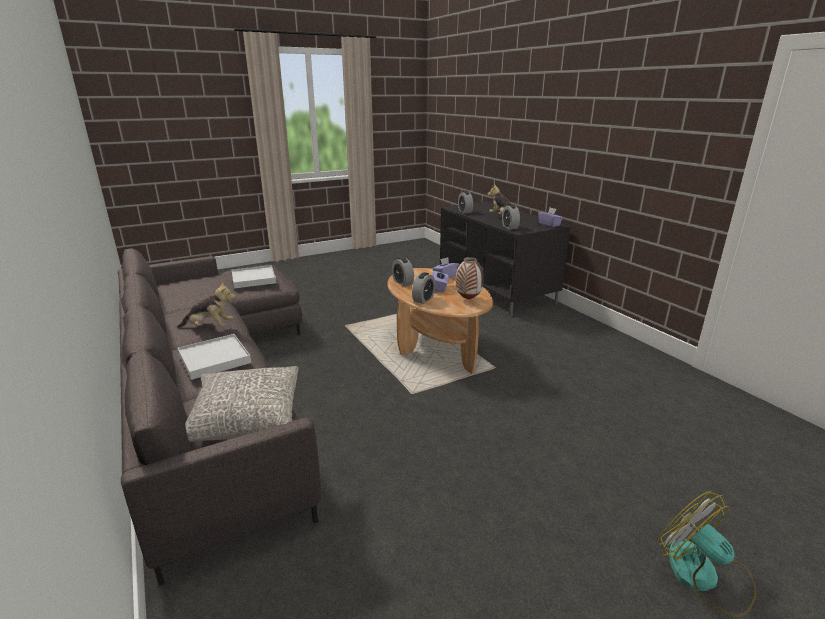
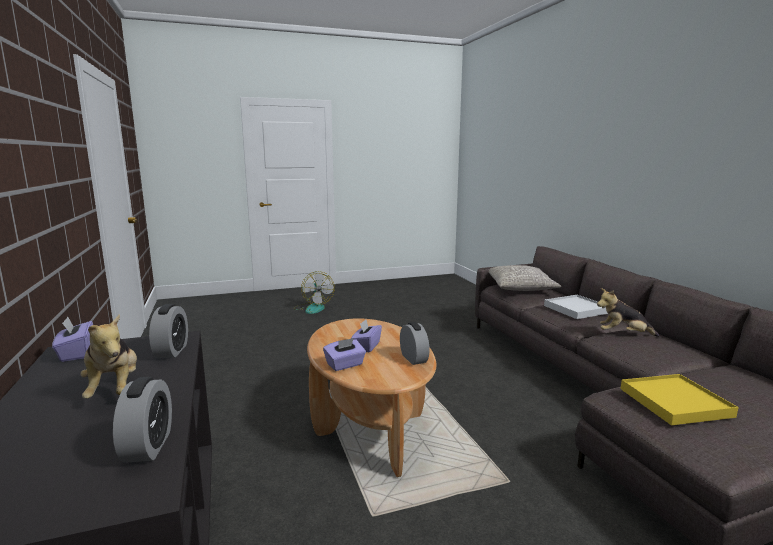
camera: 170 degrees left, 10 degrees down
white tray [232,265,276,289] -> yellow tray [621,374,739,425]
alarm clock [412,272,435,304] -> none
vase [455,257,484,300] -> none

